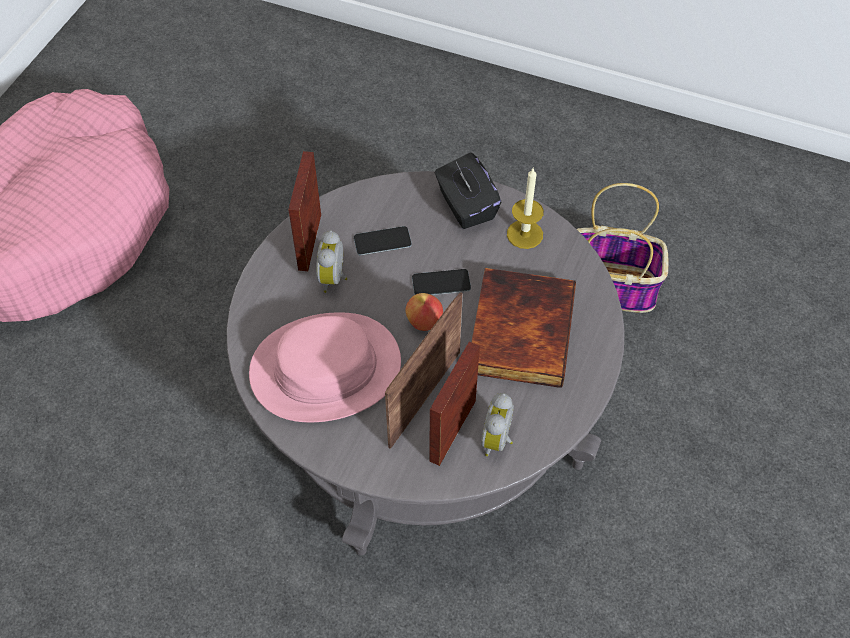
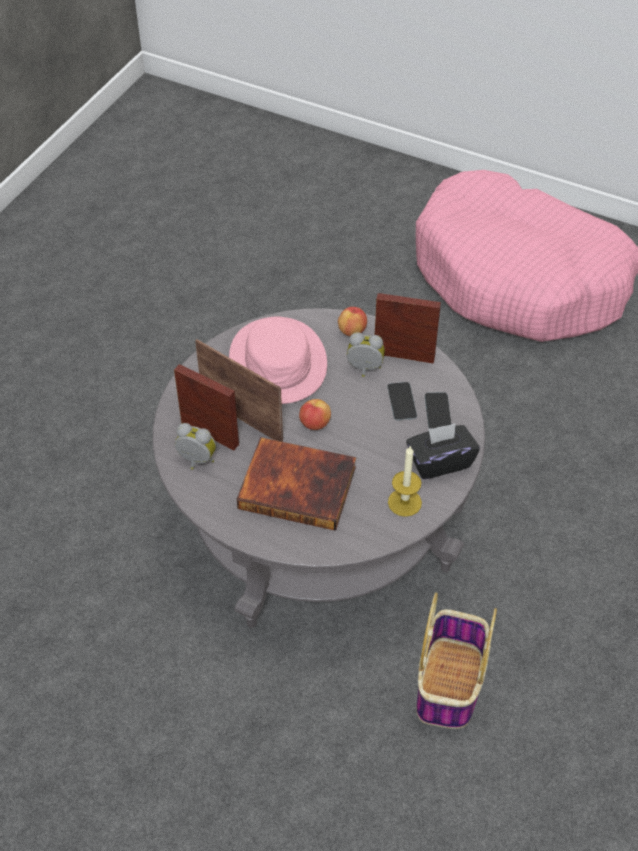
camera: 95 degrees right, 5 degrees down
phone [412,269,471,295] -> phone moved to [425,392,452,428]
none -> apple [338,307,367,336]

